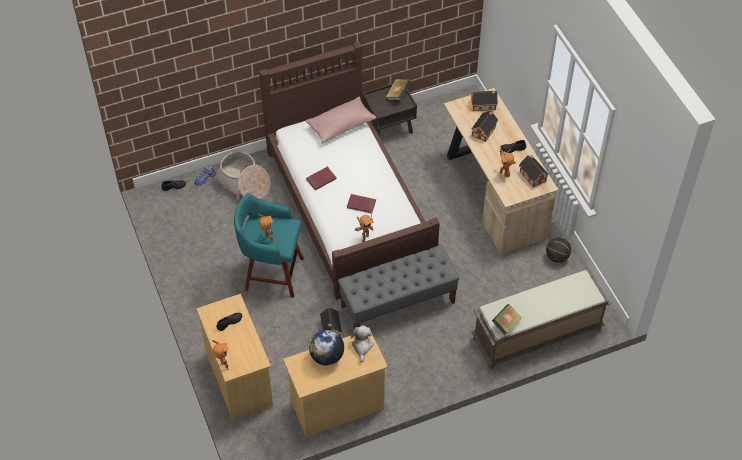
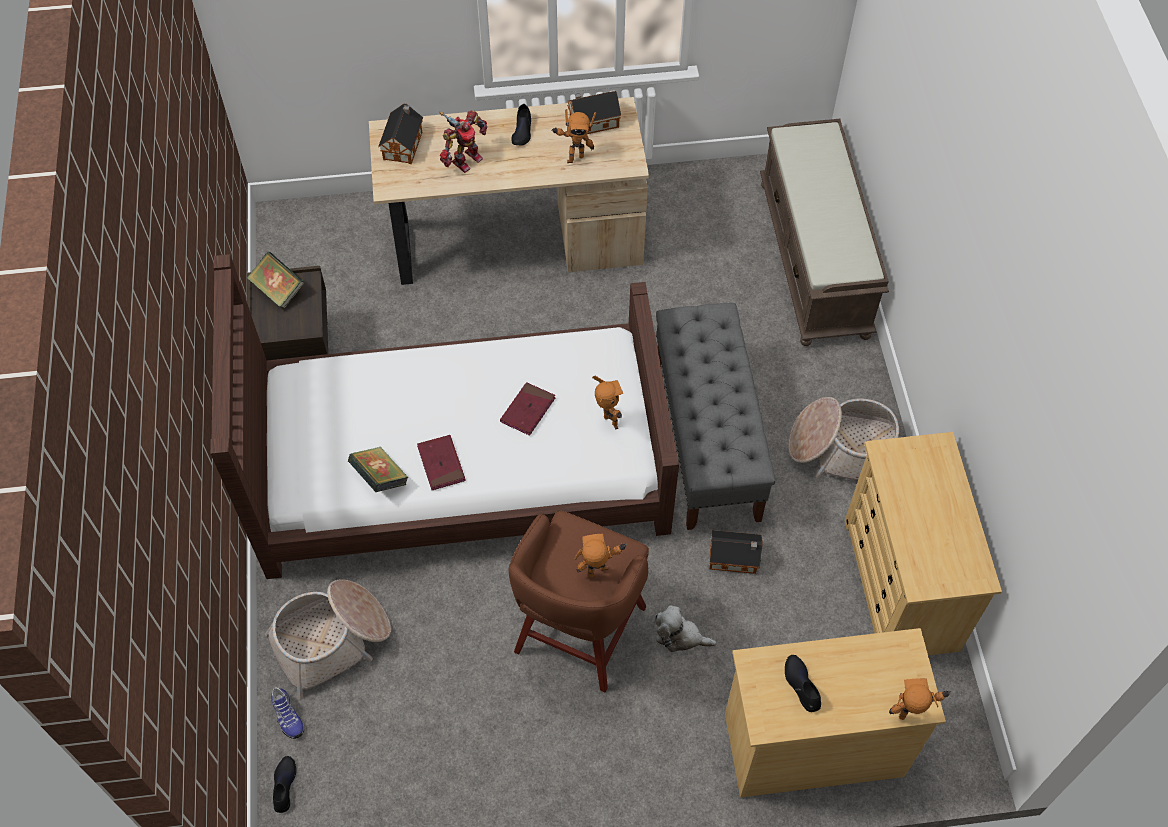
camera: 75 degrees left, 5 degrees up
turquoise stool [234,193,304,298] -> brown stool [508,510,649,693]
pink pillow [306,96,376,143] -> none
globe [309,330,344,365] -> none
plush toy [350,325,373,362] -> plush toy moved to [655,605,717,652]
toy house [471,111,498,142] -> toy robot [439,110,487,173]
book [492,304,521,335] -> book moved to [348,447,408,492]
basketball [546,238,571,263] -> none
none -> basket [788,397,899,480]

